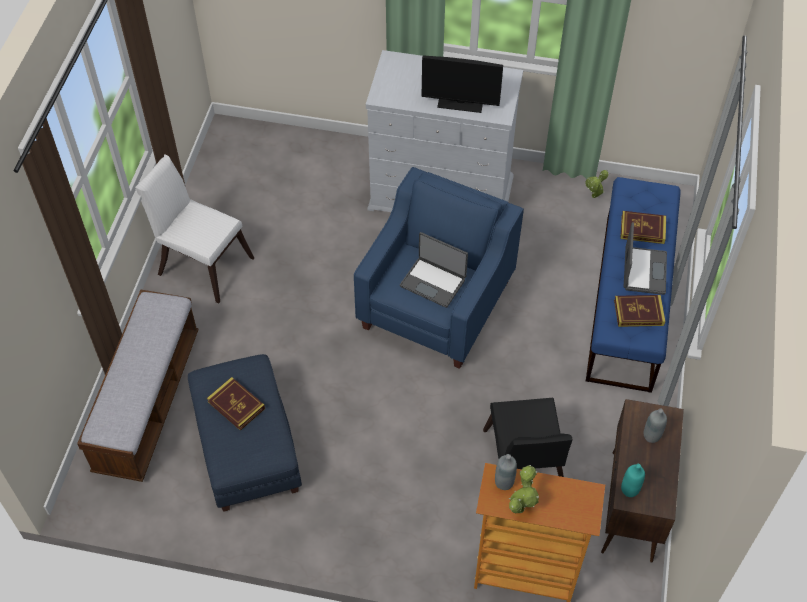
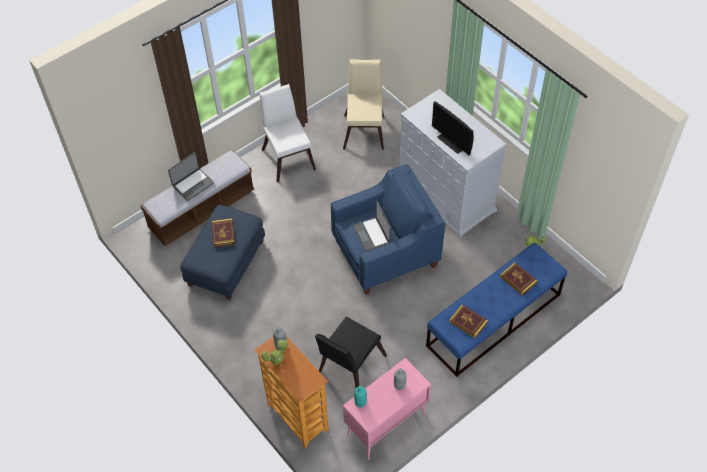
camera: 40 degrees right, 0 degrees up
brown cabinet [601,399,684,563] -> pink cabinet [343,358,431,460]
laptop [624,222,667,295] -> laptop moved to [168,152,214,201]
none -> beige chair [343,59,384,150]

